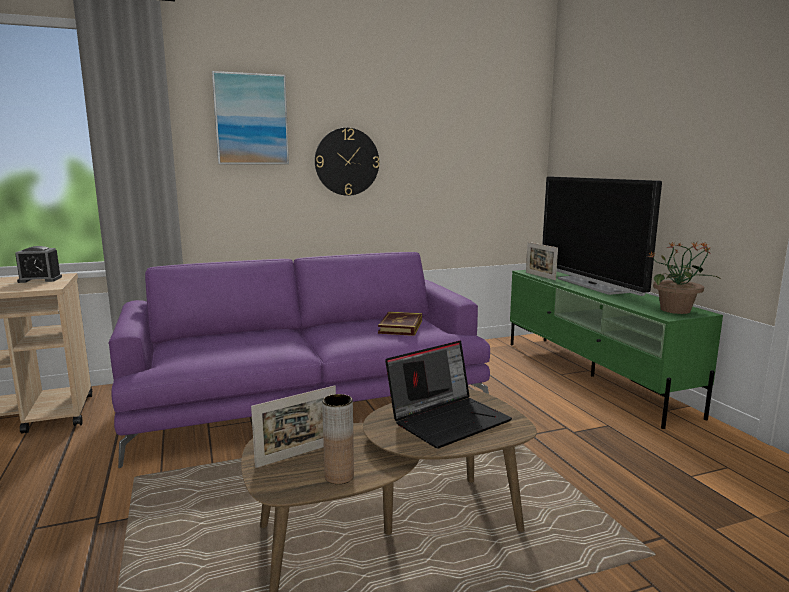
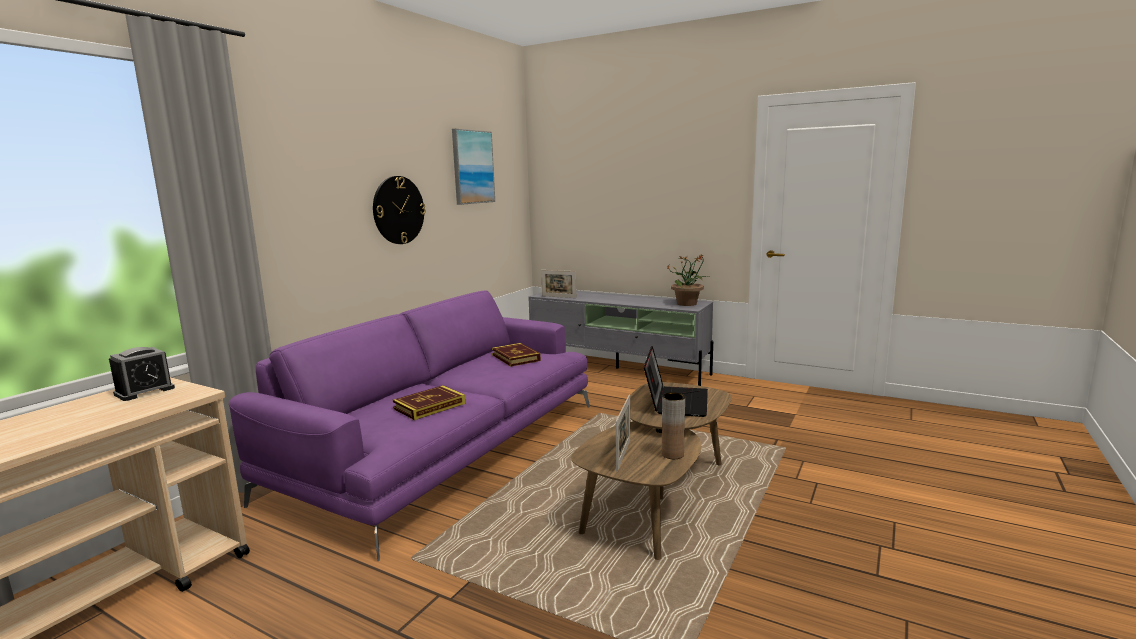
camera: 40 degrees left, 0 degrees up
picture [212,71,289,164] -> picture moved to [452,129,495,205]
green tv stand [510,270,723,429] -> grey tv stand [528,291,713,386]
television [542,177,662,296] -> none
none -> book [393,385,465,420]

